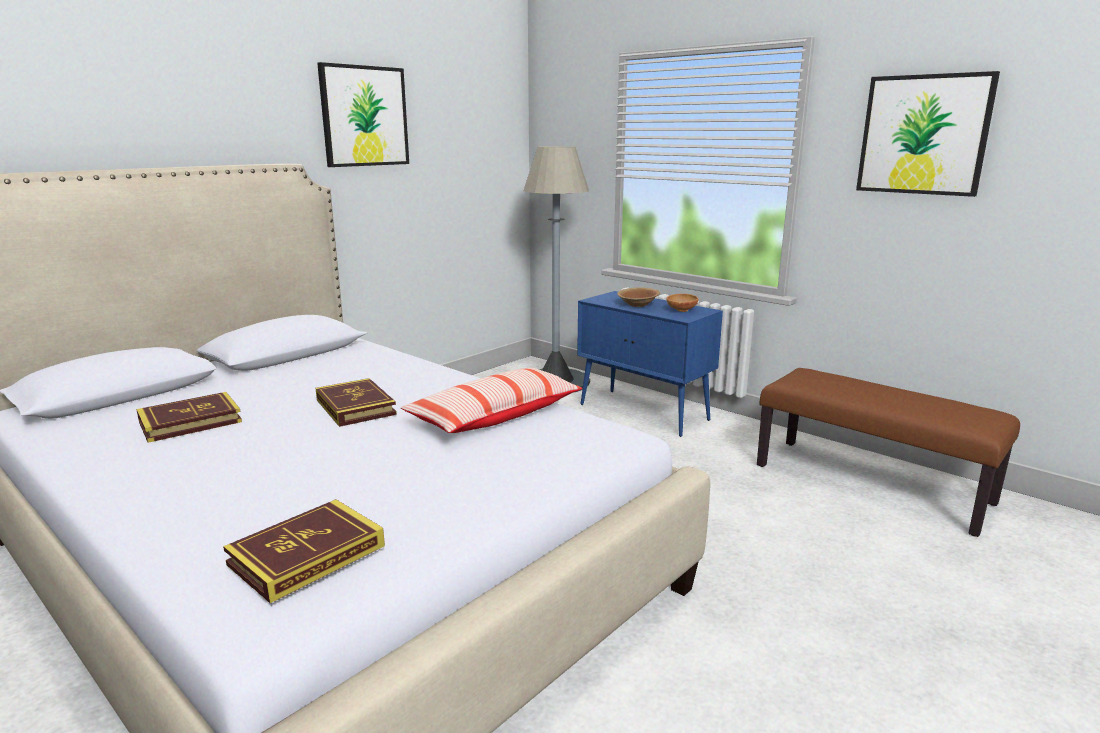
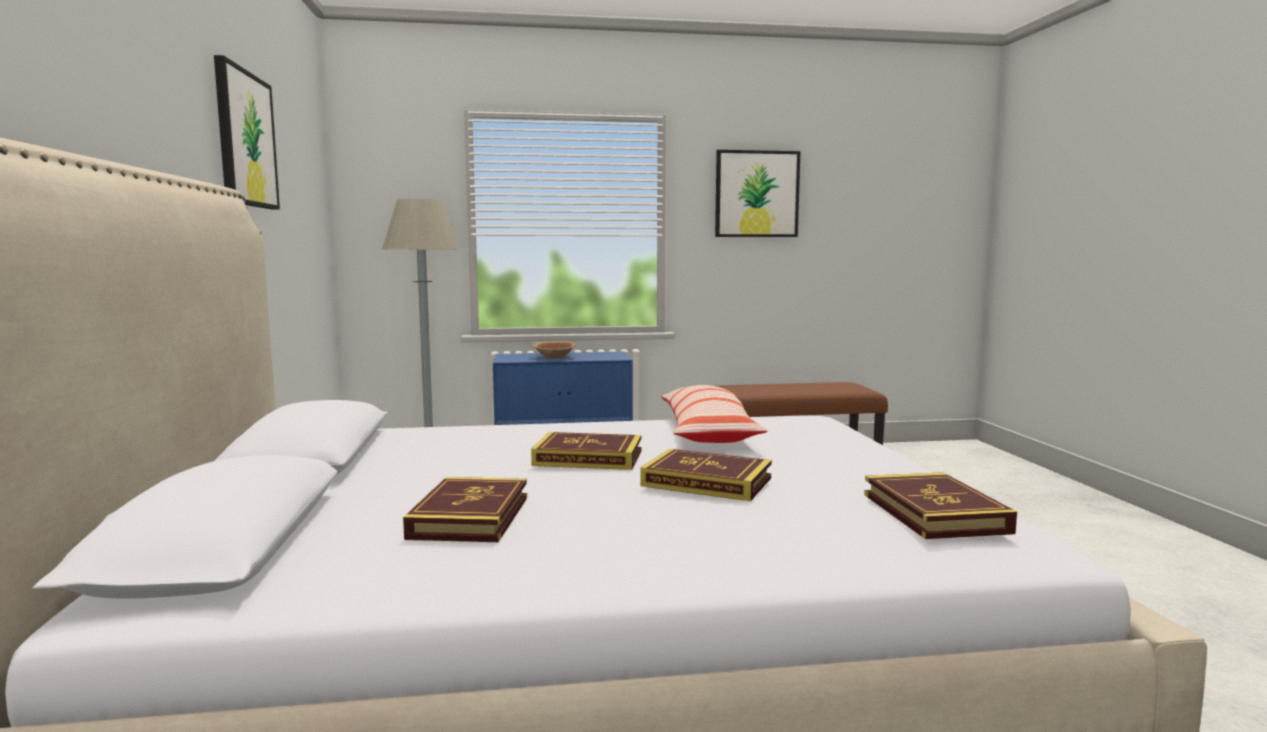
camera: 50 degrees left, 10 degrees down
brown bowl [667,294,698,312] -> none
none -> book [641,449,772,501]

